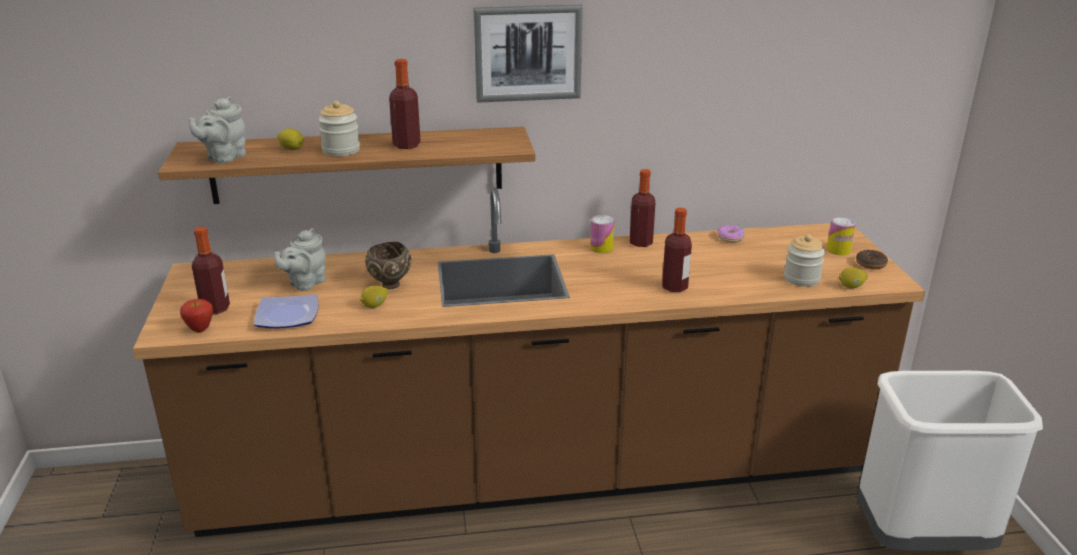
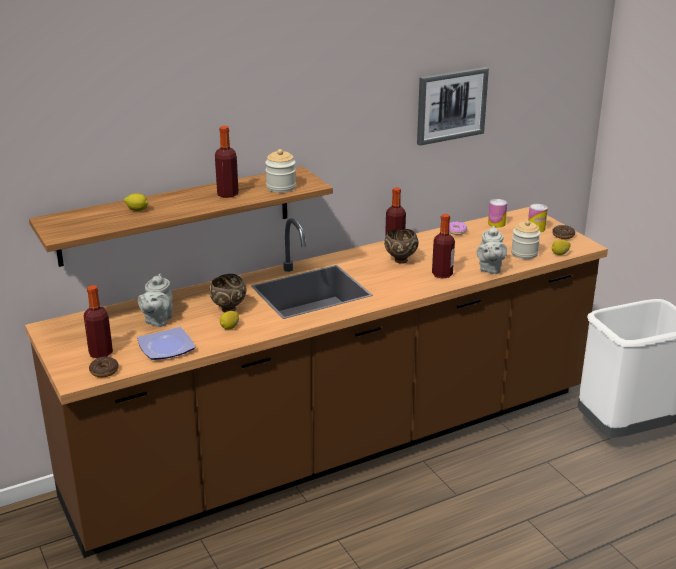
camera: 20 degrees left, 0 degrees up
apple [180,299,213,333] -> donut [89,357,119,377]
grey teapot [188,97,246,163] -> grey teapot moved to [476,226,507,274]
jar [318,101,360,156] -> jar moved to [265,149,296,193]
picture [473,5,583,102] -> picture moved to [417,67,489,146]
can [590,215,615,253] -> can moved to [488,199,507,227]
none -> brown bowl [384,229,419,264]

